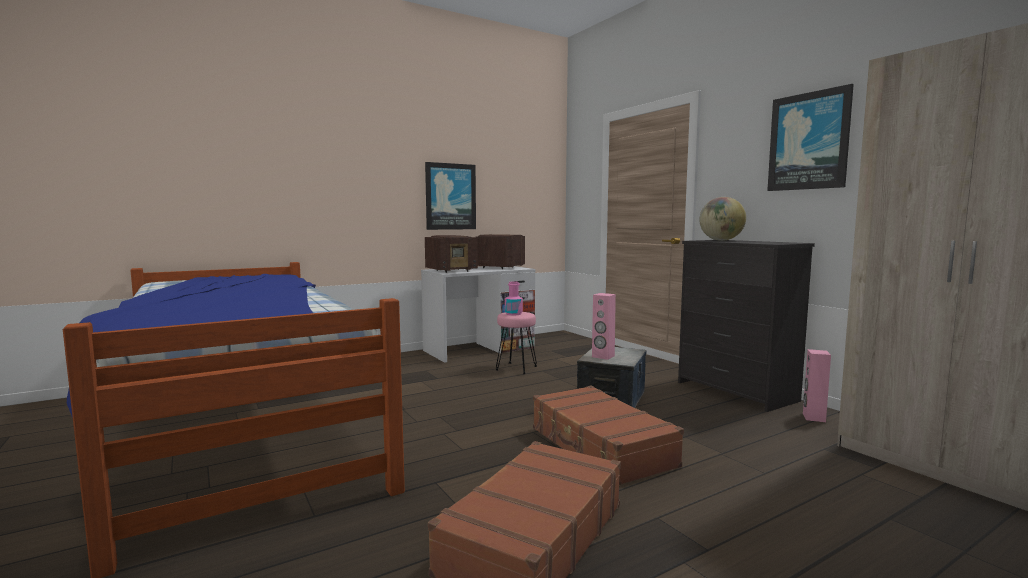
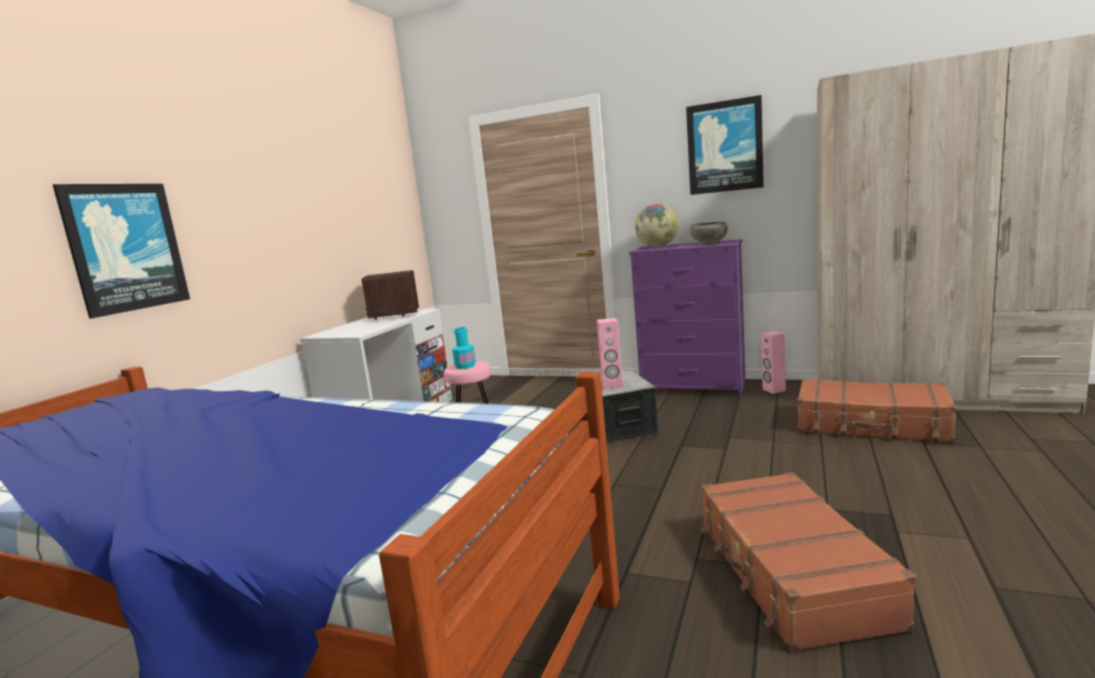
camera: 35 degrees left, 5 degrees up
picture [425,162,476,230] -> picture moved to [53,184,190,319]
radio [425,235,478,273] -> none
pink bottle [505,281,523,315] -> turquoise bottle [452,327,476,369]
brown suitcase [533,386,684,485] -> brown suitcase moved to [797,379,956,443]
black dresser [678,240,815,412] -> purple dresser [629,239,745,397]
none -> grey bowl [690,222,728,245]

